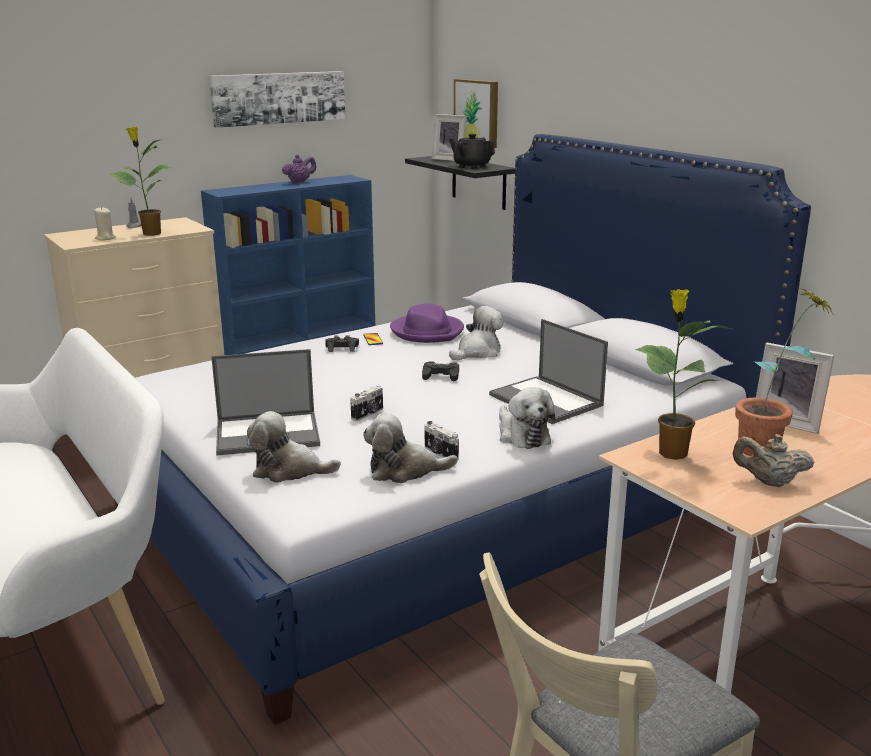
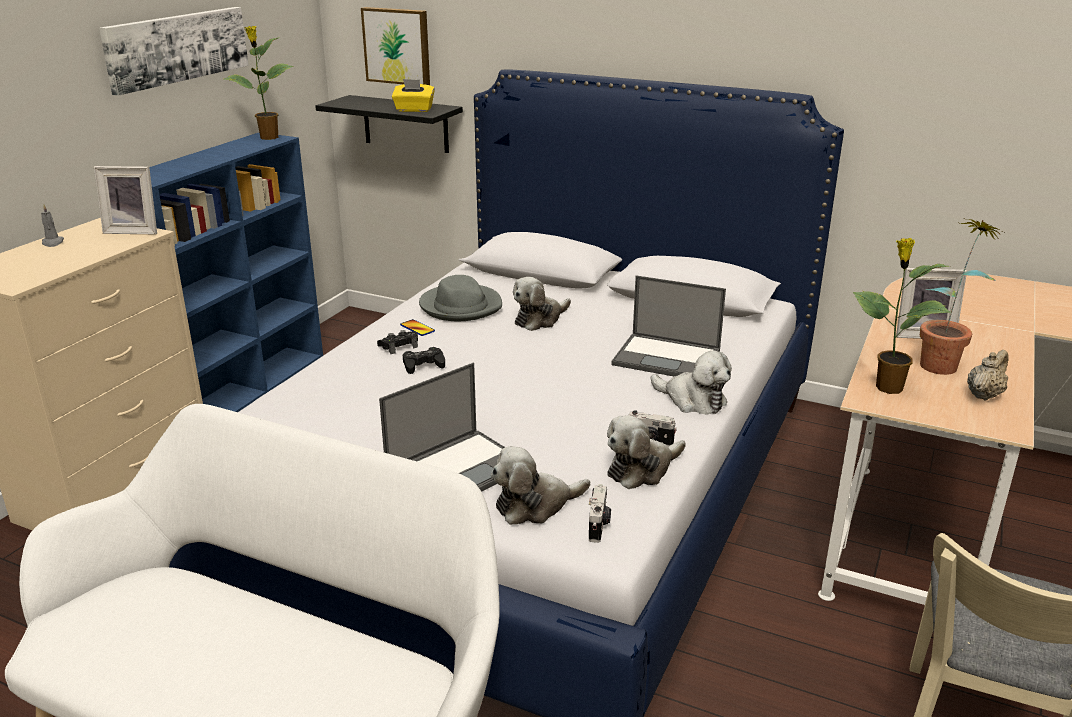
camera: 30 degrees left, 5 degrees up
beige candle [94,207,116,240] -> none
potted plant [110,126,173,236] -> potted plant moved to [224,26,293,140]
purple teapot [282,154,316,183] -> none
camera [350,386,383,421] -> camera moved to [589,484,611,543]
purple hat [390,304,464,343] -> grey hat [419,275,502,321]
black game controller [422,361,459,381] -> black game controller moved to [403,347,445,374]
picture frame [431,114,466,161] -> picture frame moved to [94,166,157,234]
black teapot [449,134,495,169] -> yellow tissue box [392,79,435,112]
plush toy [449,306,503,360] -> plush toy turned 150 degrees counterclockwise [513,277,571,331]
beige teapot [733,434,814,487] -> beige teapot turned 150 degrees clockwise [967,350,1009,401]

